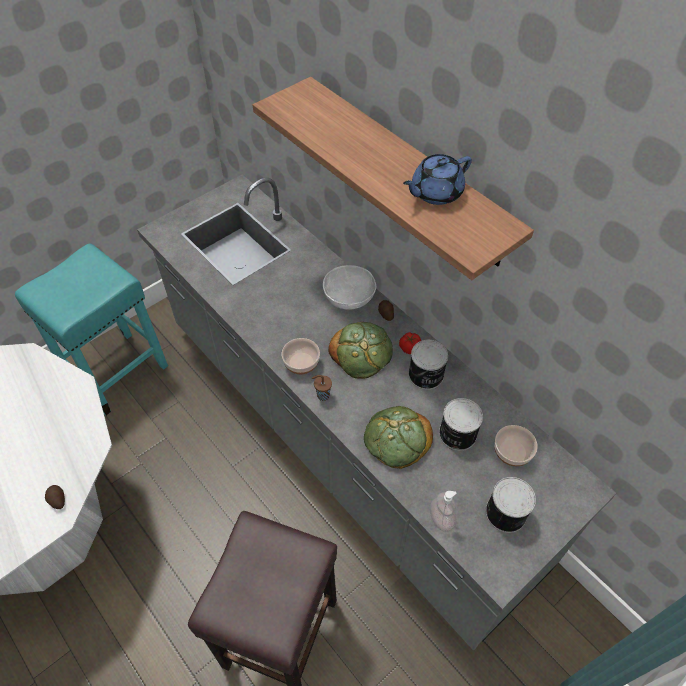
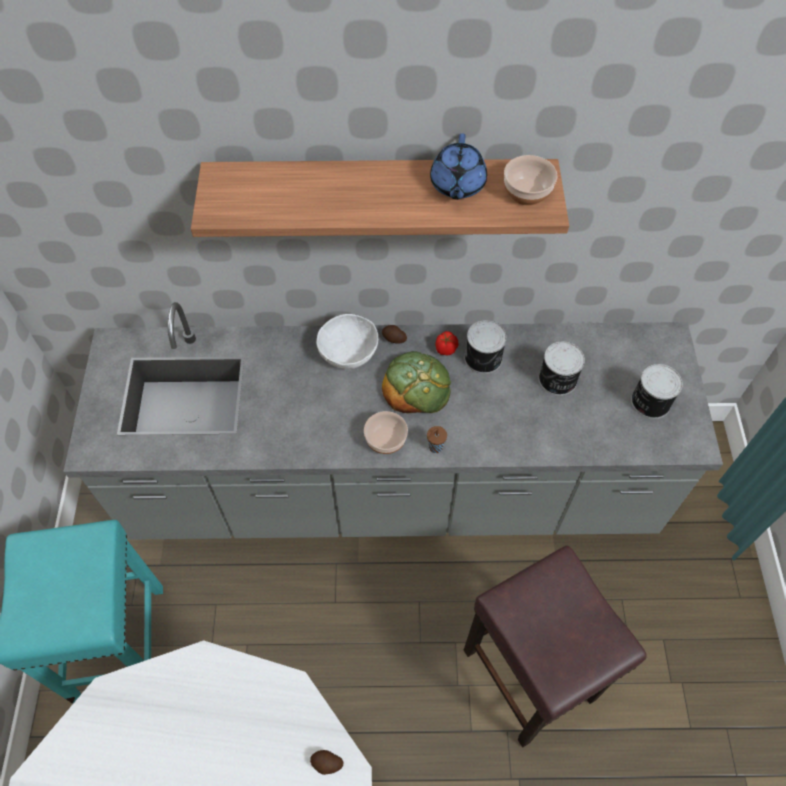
camera: 50 degrees left, 5 degrees up
bread [364,406,433,469] -> none
soap dispenser [430,491,457,532] -> none
bowl [495,425,538,466] -> bowl moved to [504,155,558,206]

